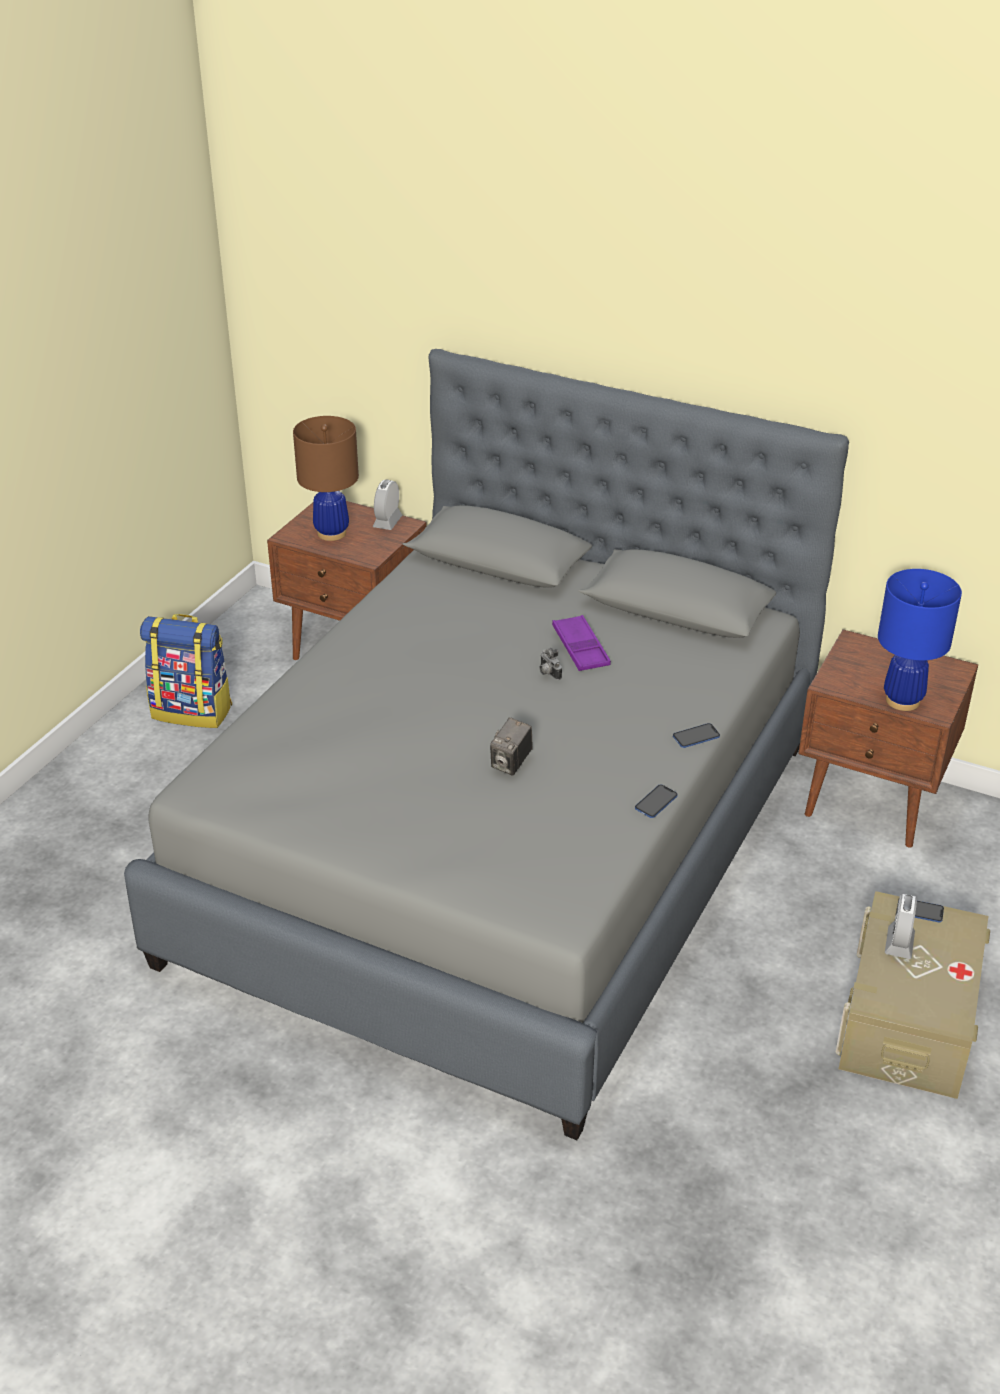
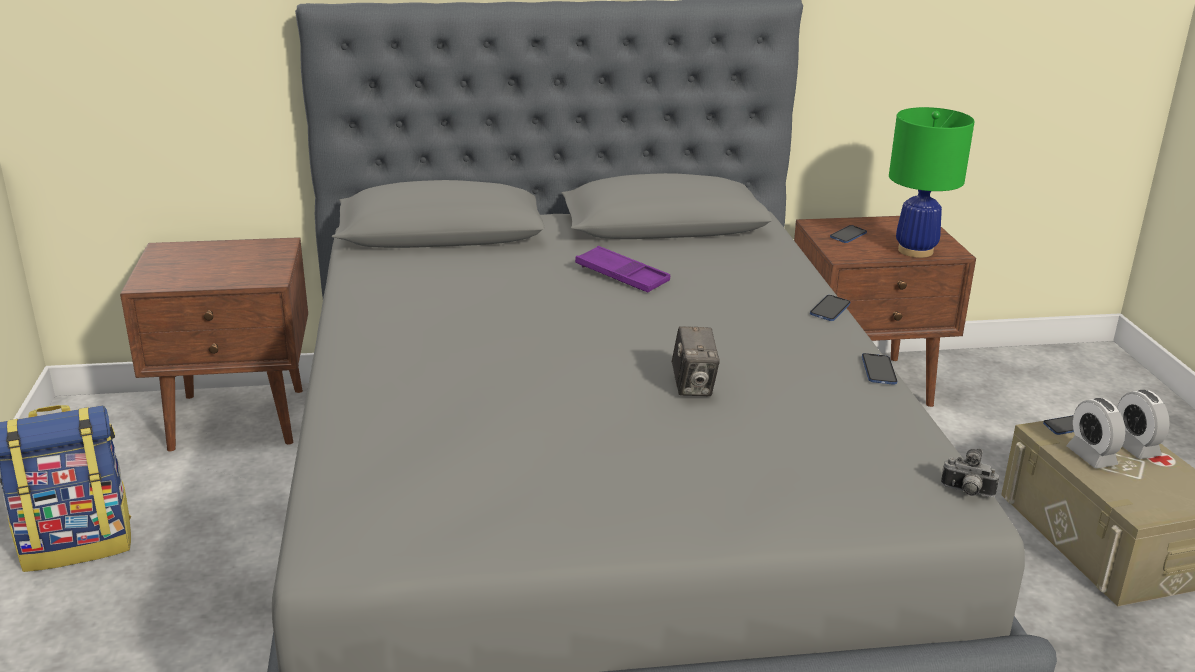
camera: 35 degrees left, 10 degrees down
brown table lamp [293,416,359,541] -> none
alarm clock [373,480,402,530] -> alarm clock moved to [1117,390,1170,459]
camera [540,648,562,680] -> camera moved to [941,449,999,497]
blue table lamp [878,569,962,711] -> green table lamp [889,107,975,258]
none -> phone [830,225,867,243]

